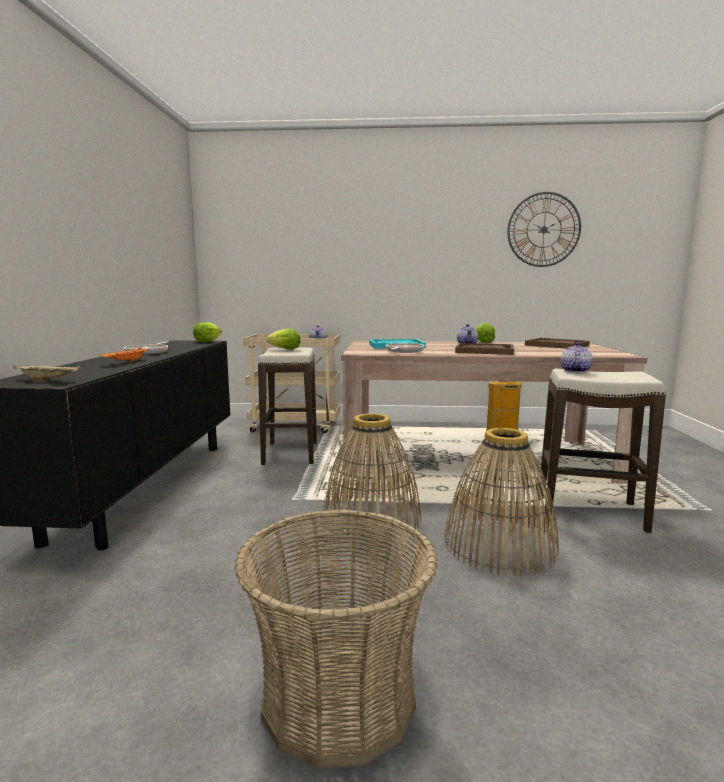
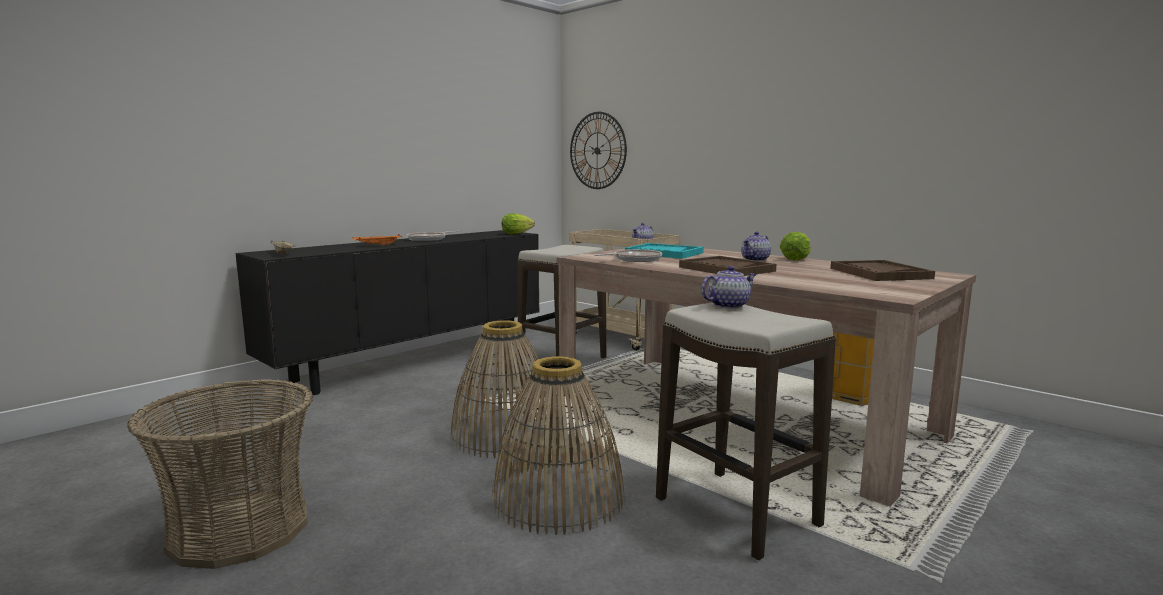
camera: 40 degrees right, 0 degrees up
lettuce [267,329,300,350] -> none
wall clock [507,192,581,267] -> wall clock moved to [570,112,627,189]

